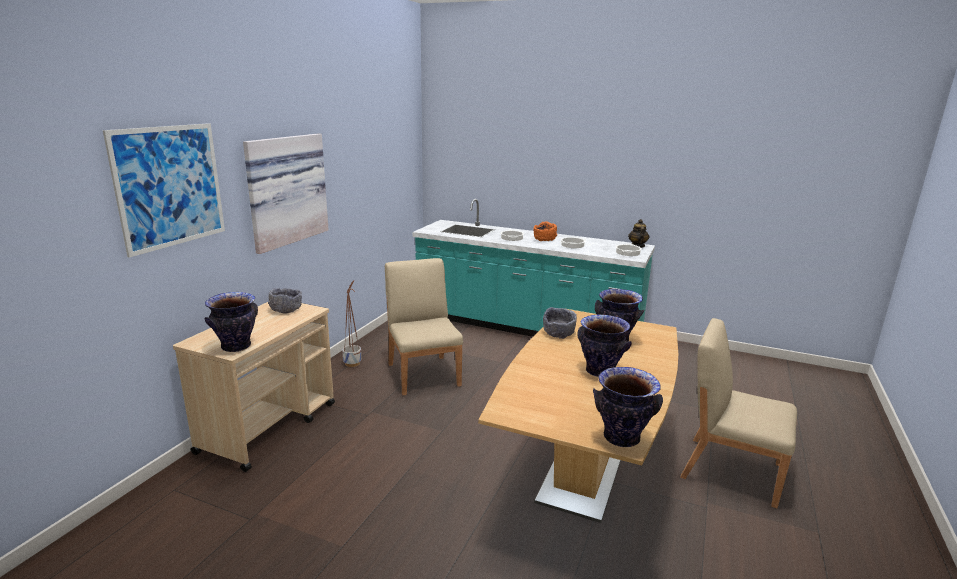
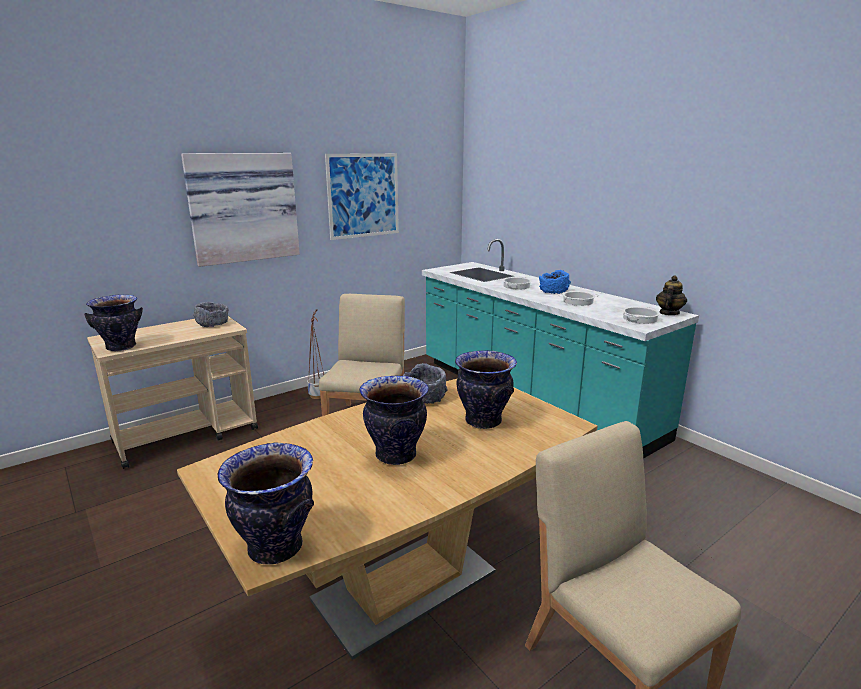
camera: 30 degrees right, 0 degrees up
picture [103,123,225,258] -> picture moved to [325,153,399,240]
orange bowl [533,221,557,241] -> blue bowl [539,270,571,294]

